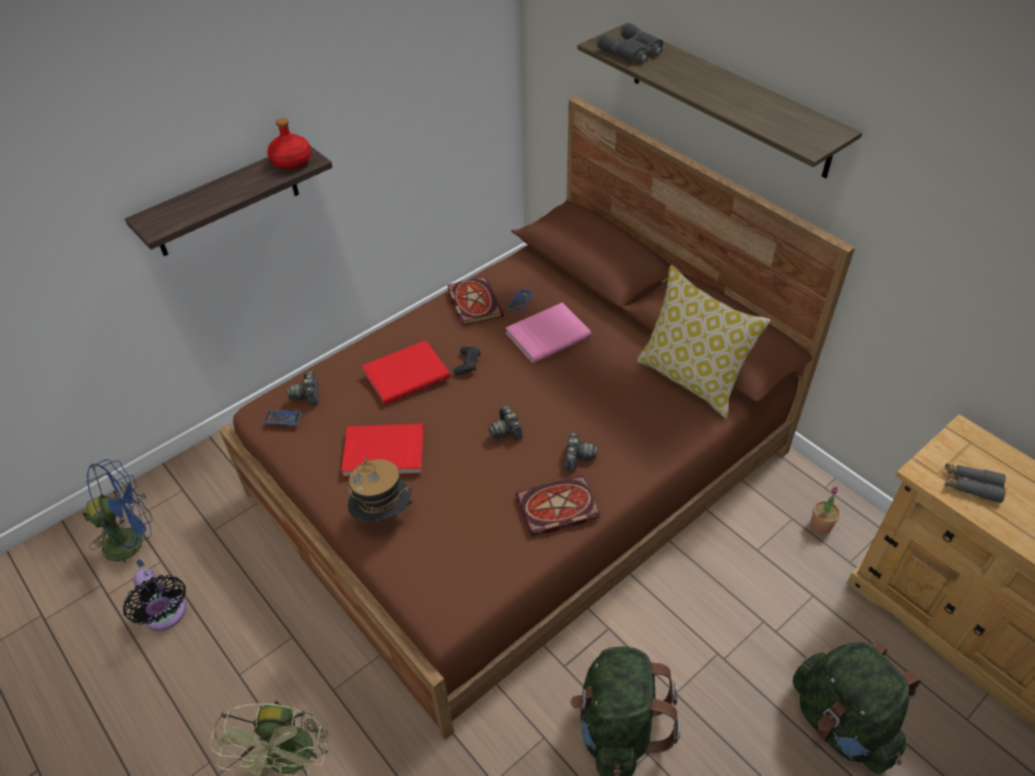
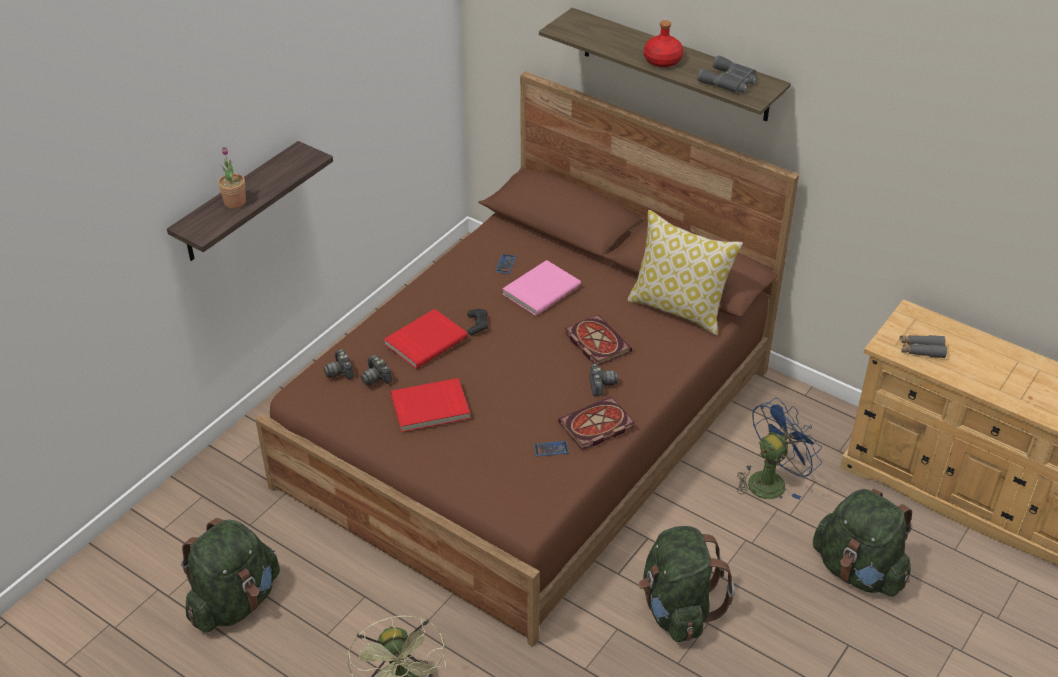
camera: 15 degrees left, 5 degrees down
blue fan [81,459,152,568] -> blue fan moved to [737,398,822,500]
black fan [123,568,186,631] -> green backpack [181,518,280,632]
phone [263,410,301,425] -> phone moved to [534,441,569,456]
red bottle [267,118,312,170] -> red bottle moved to [644,20,684,67]
hat [348,456,413,523] -> none
book [447,276,504,326] -> book moved to [565,314,632,366]
camera [488,405,523,440] -> camera moved to [361,355,393,385]
grey binoculars [597,22,663,63] -> grey binoculars moved to [697,55,757,93]
potted plant [810,487,840,534] -> potted plant moved to [218,147,246,208]

